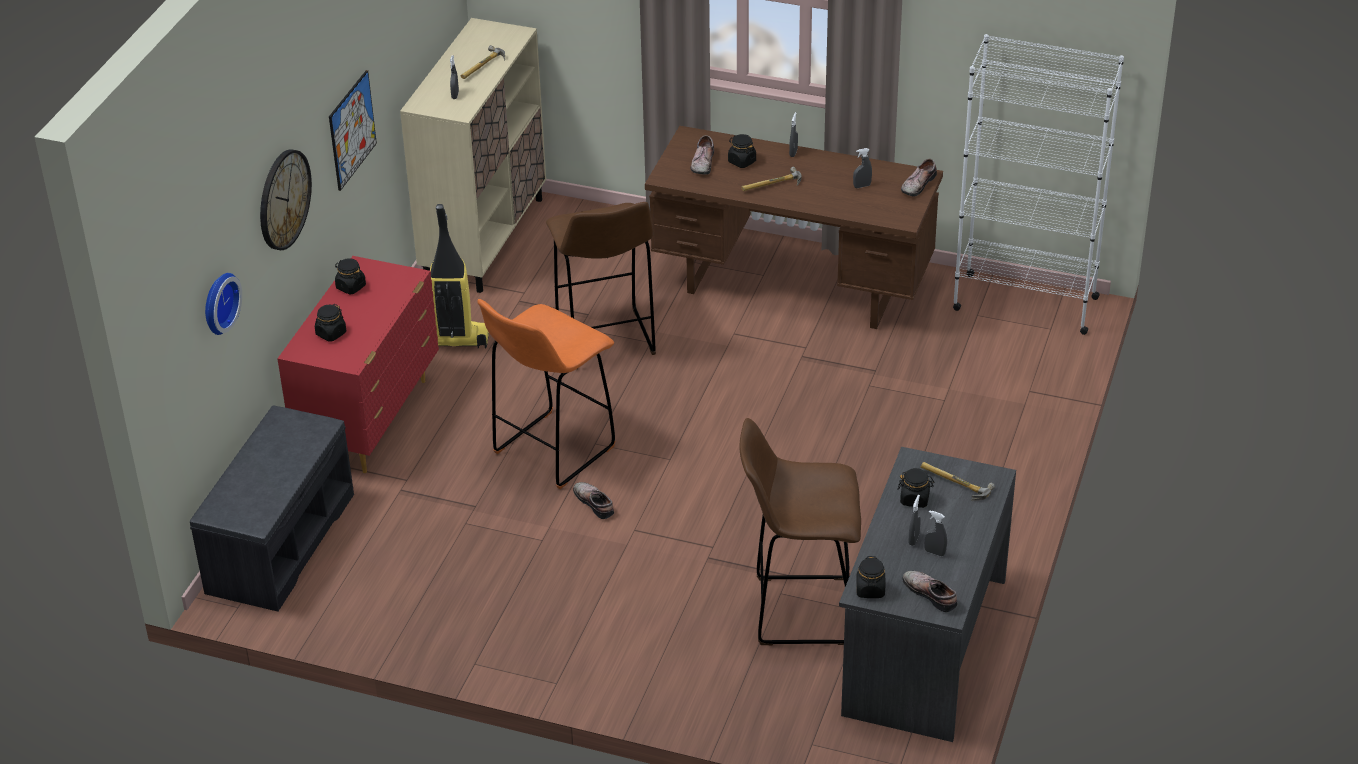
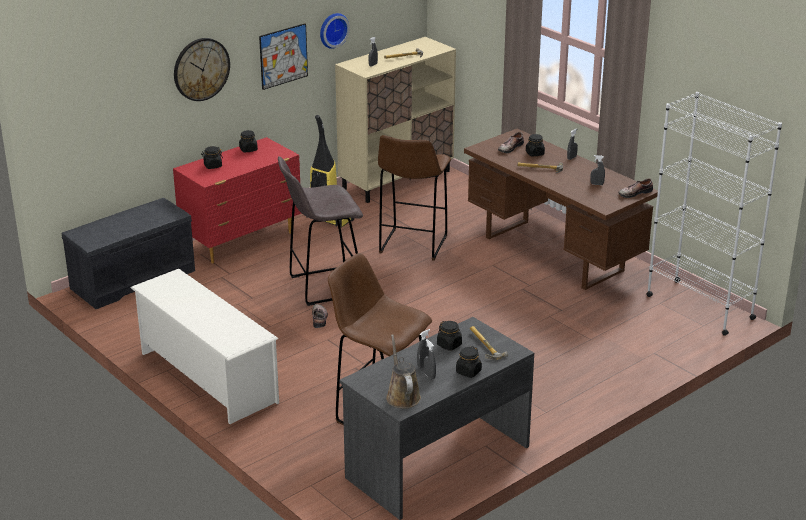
camera: 30 degrees right, 10 degrees down
wall clock [205,273,242,335] -> wall clock moved to [320,13,350,49]
orange stool [477,299,615,489] -> grey stool [278,156,363,306]
black jar [856,556,885,598] -> black jar moved to [456,346,482,378]
shoe [902,571,957,612] -> brown watering can [386,334,421,409]
none -> white shoe rack [131,269,279,424]

